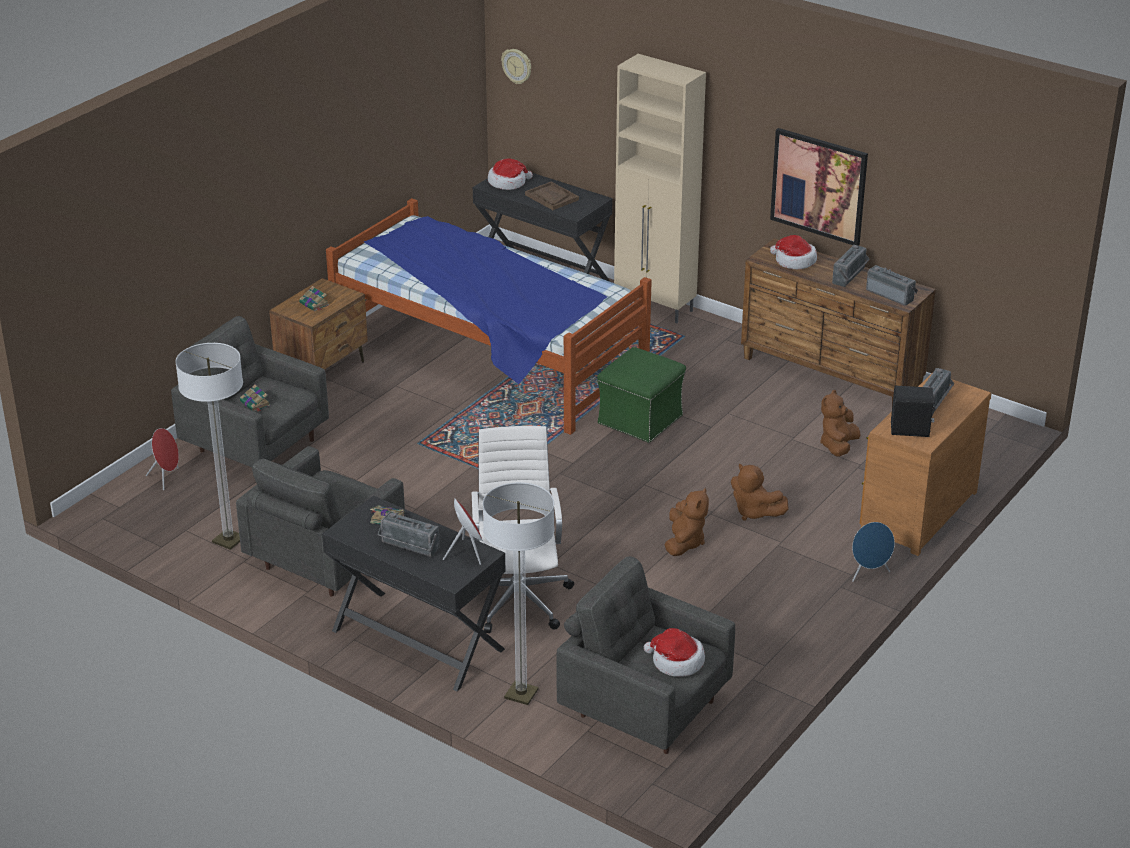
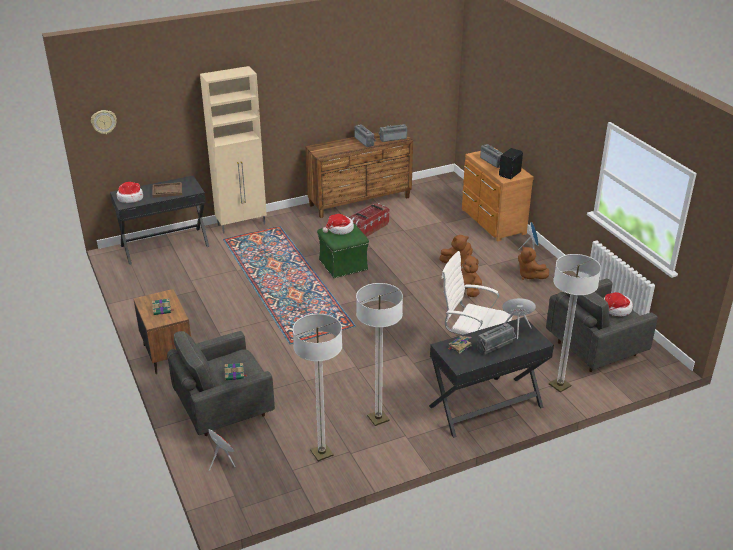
camera: 60 degrees left, 0 degrees up
grey armchair [236,446,405,596] -> floor lamp [356,283,403,426]
bed [326,198,652,435] -> none
picture [770,128,868,246] -> none
hat [770,235,817,269] -> hat moved to [323,214,354,235]
brown plush toy [820,390,861,457] -> brown plush toy moved to [518,246,549,280]
none -> storage box [349,203,390,237]

